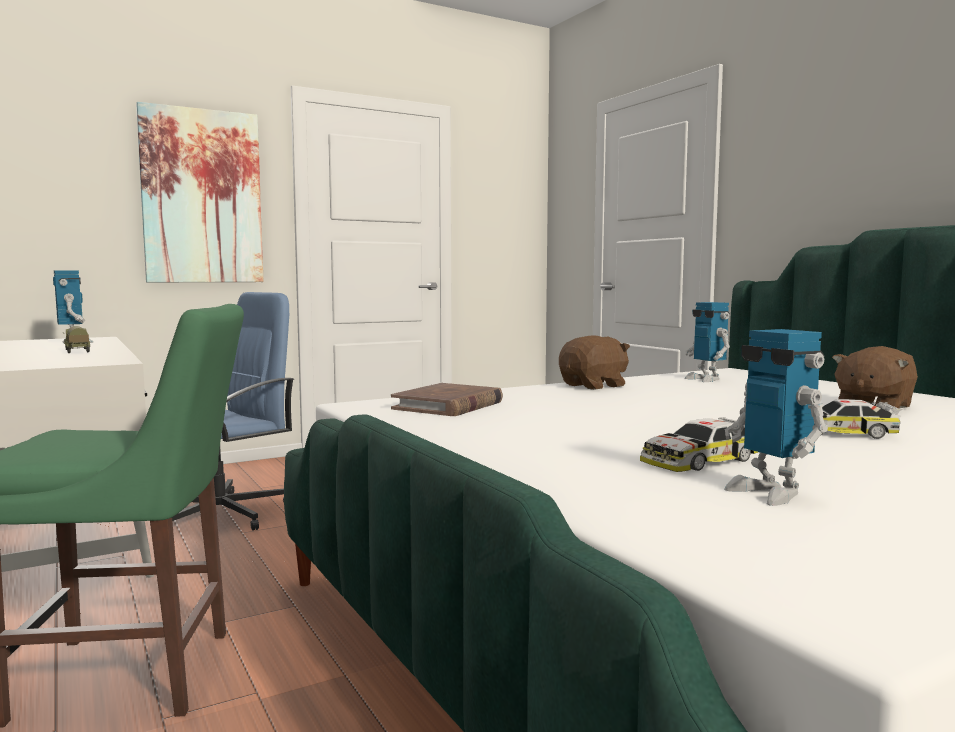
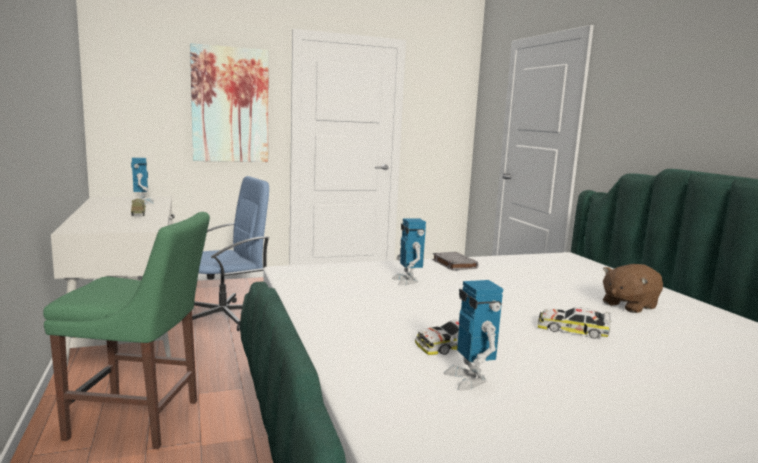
camera: 10 degrees right, 5 degrees up
brown book [391,383,503,416] -> none
brown plush toy [559,335,630,390] -> grey book [432,252,479,271]
toy robot [684,302,730,382] -> toy robot moved to [392,218,426,285]

